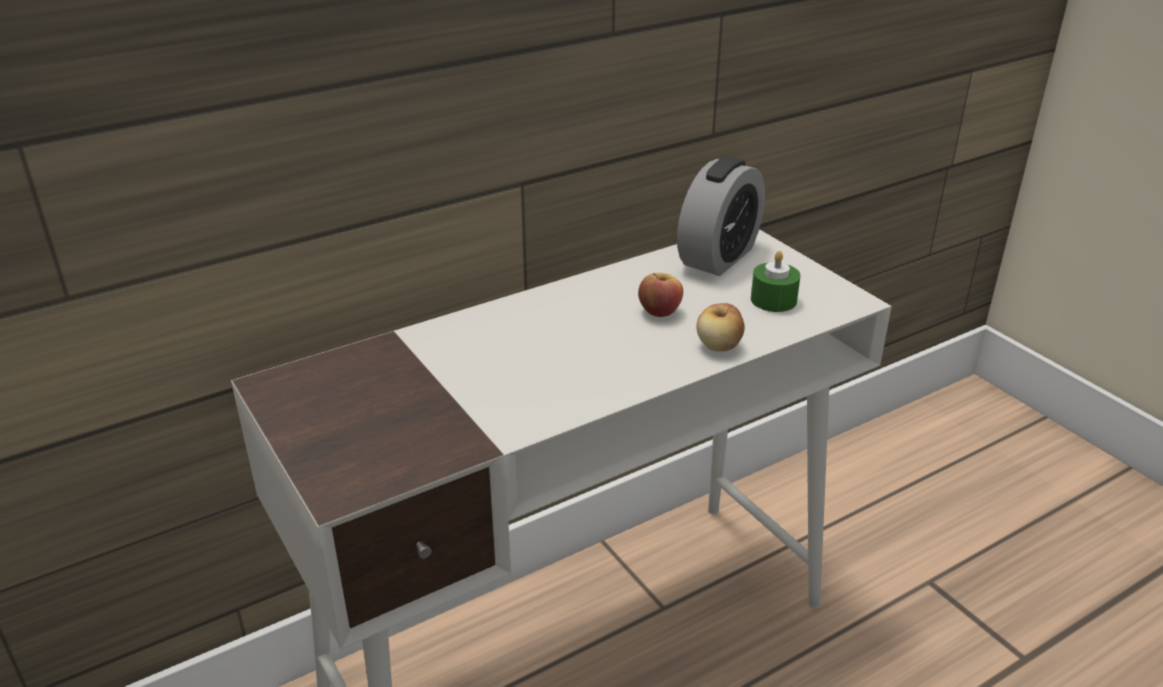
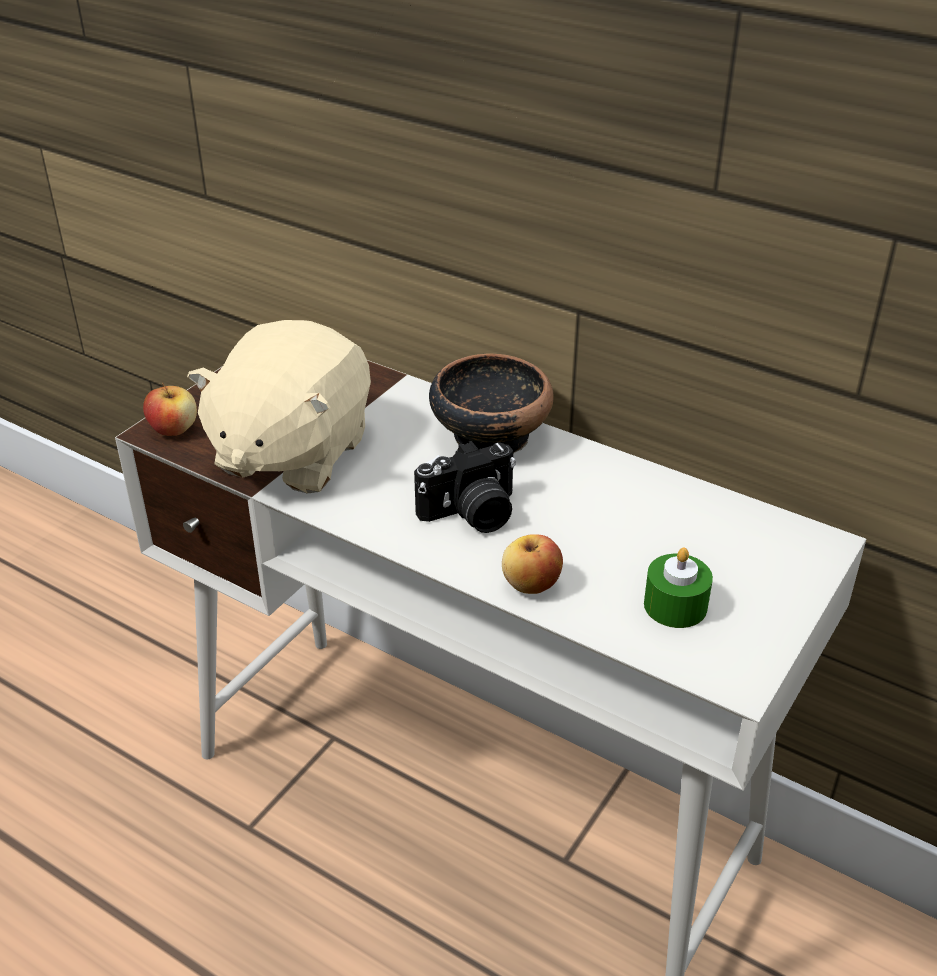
camera: 65 degrees right, 5 degrees up
apple [638,273,683,317] -> apple moved to [143,383,197,436]
alarm clock [677,157,765,276] -> none
none -> beige plush toy [187,320,371,494]
none -> camera [414,441,516,533]
none -> bowl [429,354,554,454]

